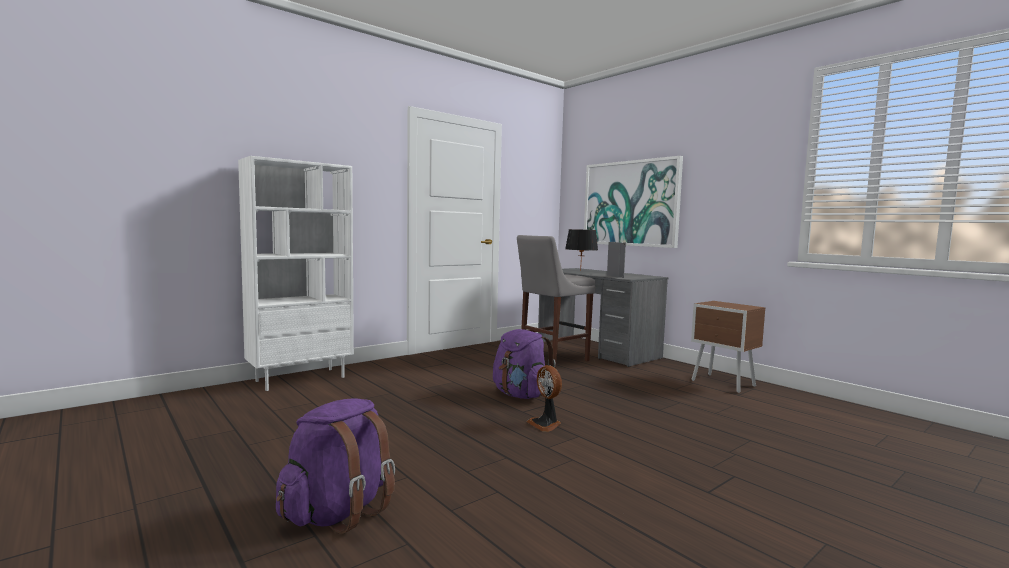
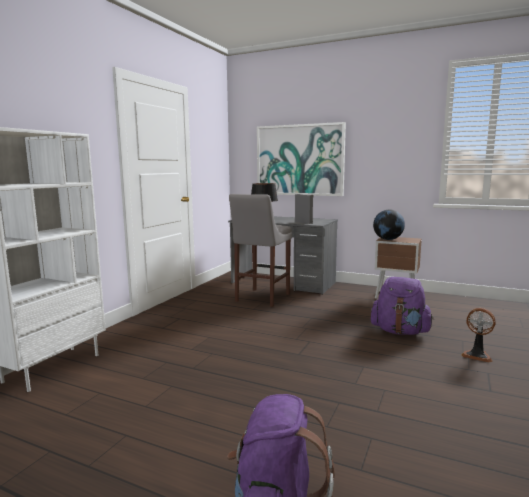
camera: 25 degrees left, 5 degrees up
purple backpack [493,329,556,399] -> purple backpack moved to [371,277,434,335]
fan [527,365,562,432] -> fan moved to [461,308,496,362]
none -> globe [373,209,405,240]

